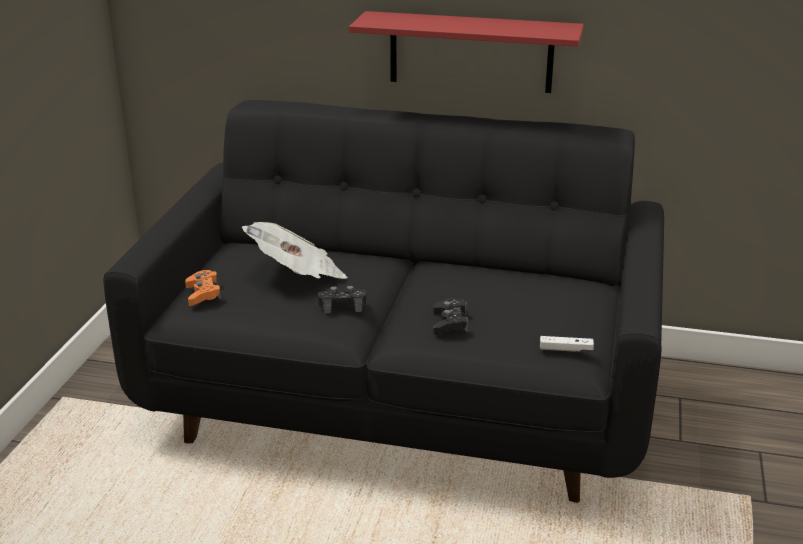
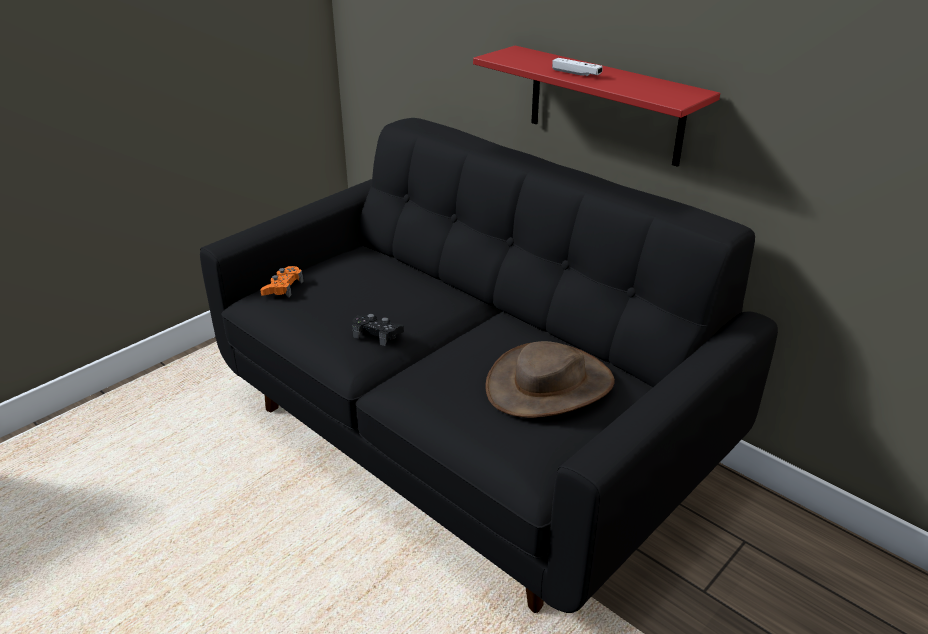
camera: 30 degrees right, 5 degrees up
newspaper [242,222,348,279] -> none
black game controller [433,298,468,335] -> none
white game controller [540,336,594,352] -> white game controller moved to [552,58,603,76]
none -> brown hat [486,341,615,418]

